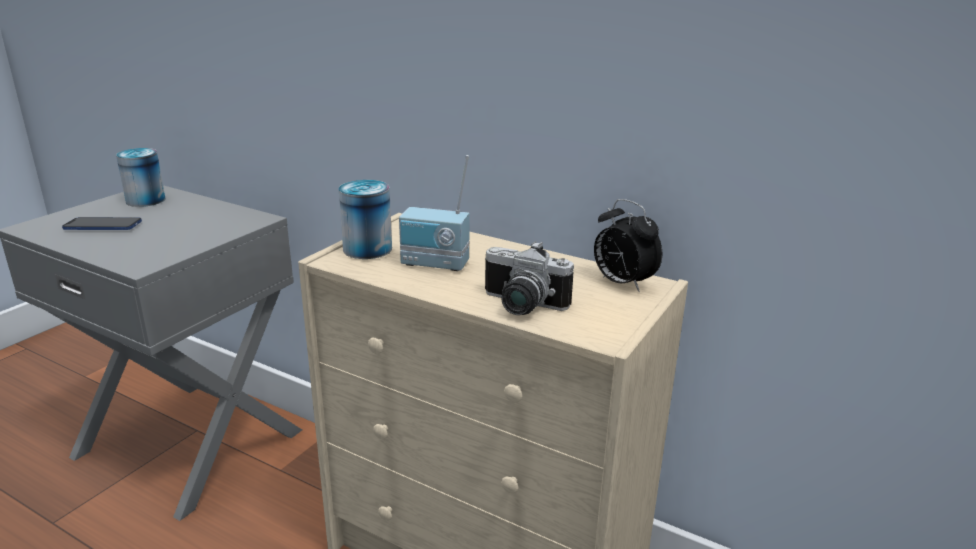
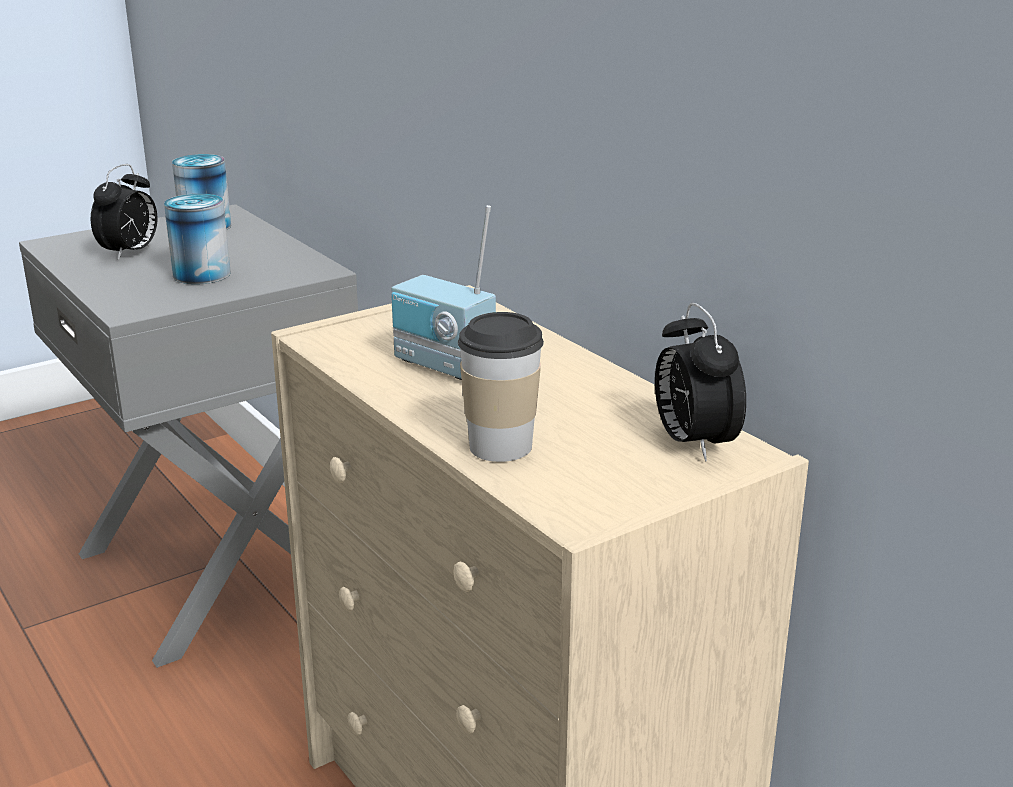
camera: 25 degrees right, 0 degrees up
phone [62,217,142,230] -> alarm clock [91,164,157,261]
can [338,180,392,259] -> can moved to [164,194,231,284]
camera [485,241,574,315] -> cup [458,312,544,462]

